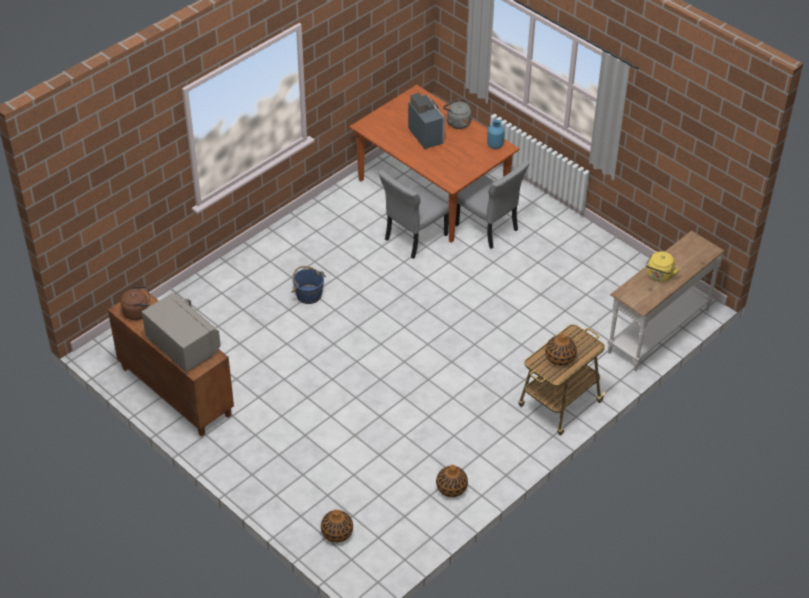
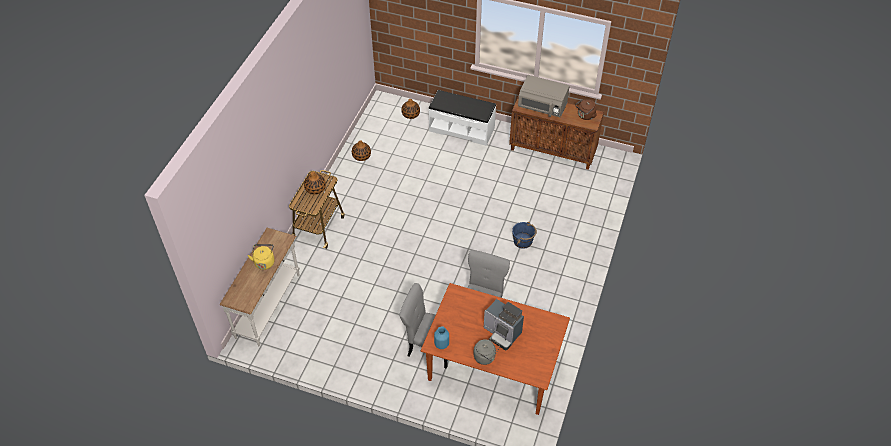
camera: 155 degrees right, 5 degrees up
none -> white bench [428,90,496,146]

